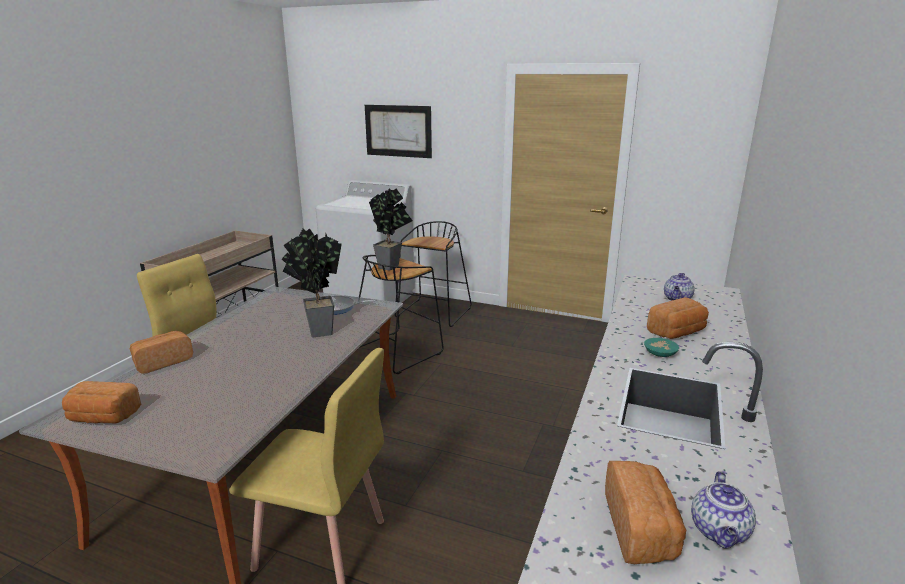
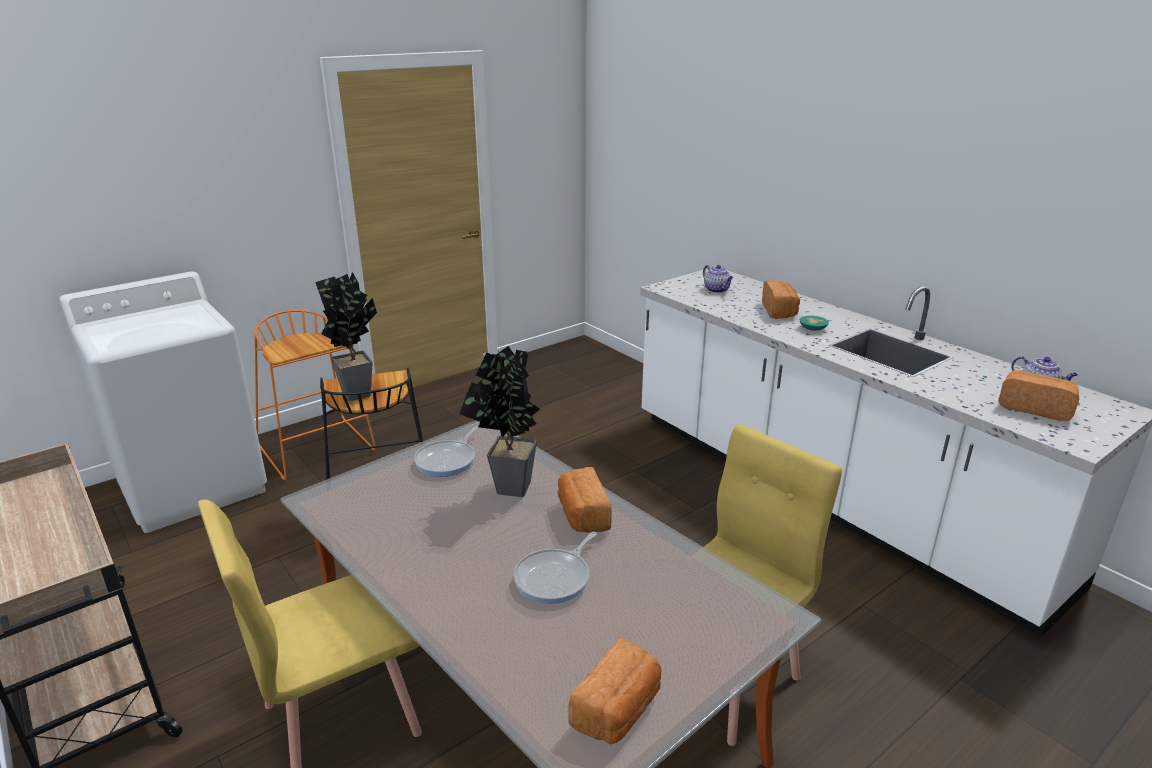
camera: 60 degrees left, 5 degrees up
bread [129,331,193,374] -> bread moved to [558,467,612,533]
picture [365,105,432,158] -> none
black stool [395,221,471,327] -> orange stool [255,310,376,481]
none -> frying pan [514,532,597,604]

